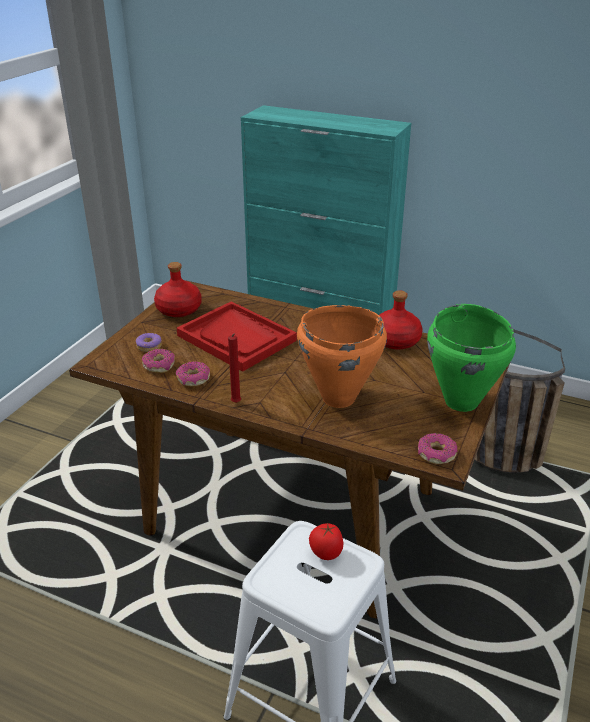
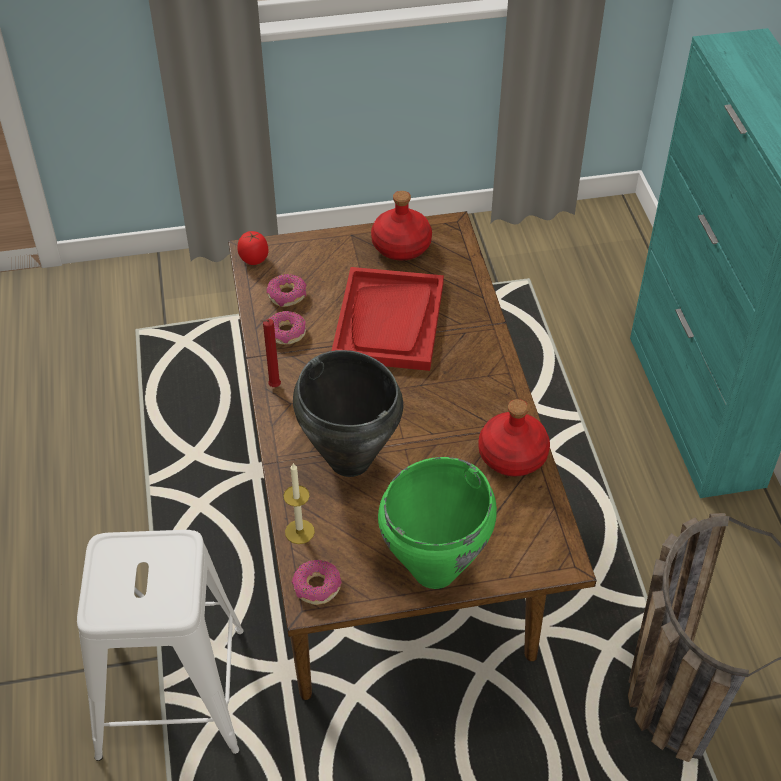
camera: 55 degrees right, 15 degrees up
donut [136,333,162,352] -> none
orange cooking pot [297,305,387,408] -> black cooking pot [293,350,403,477]
tomato [309,522,343,560] -> tomato moved to [237,231,269,265]
none -> candle [283,463,315,544]

